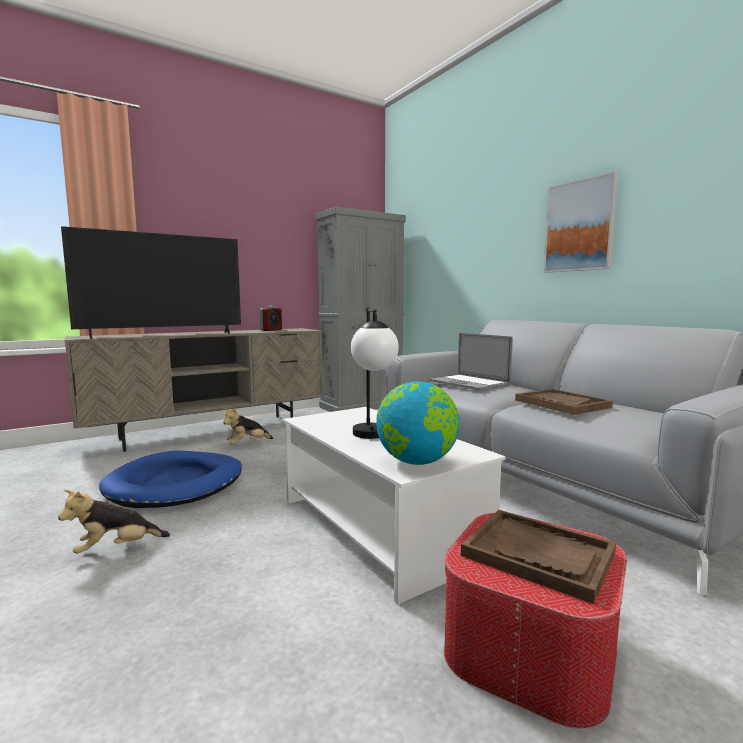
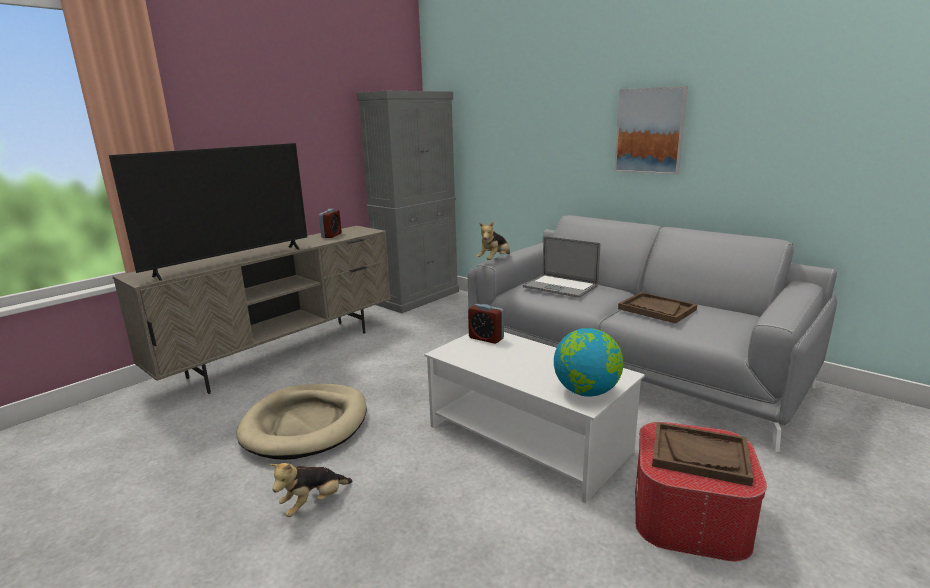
camera: 15 degrees left, 10 degrees up
blue dog bed [99,451,242,508] -> beige dog bed [236,384,367,460]
plush toy [223,408,273,444] -> plush toy moved to [476,222,510,260]
table lamp [351,308,399,439] -> none
none -> alarm clock [468,304,504,344]

